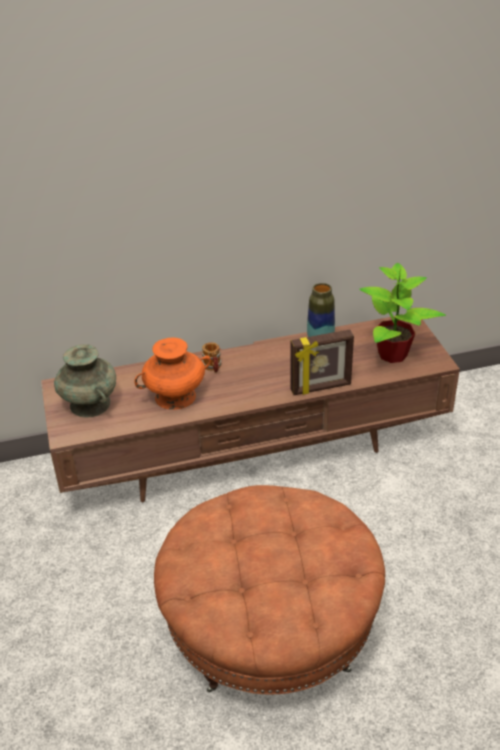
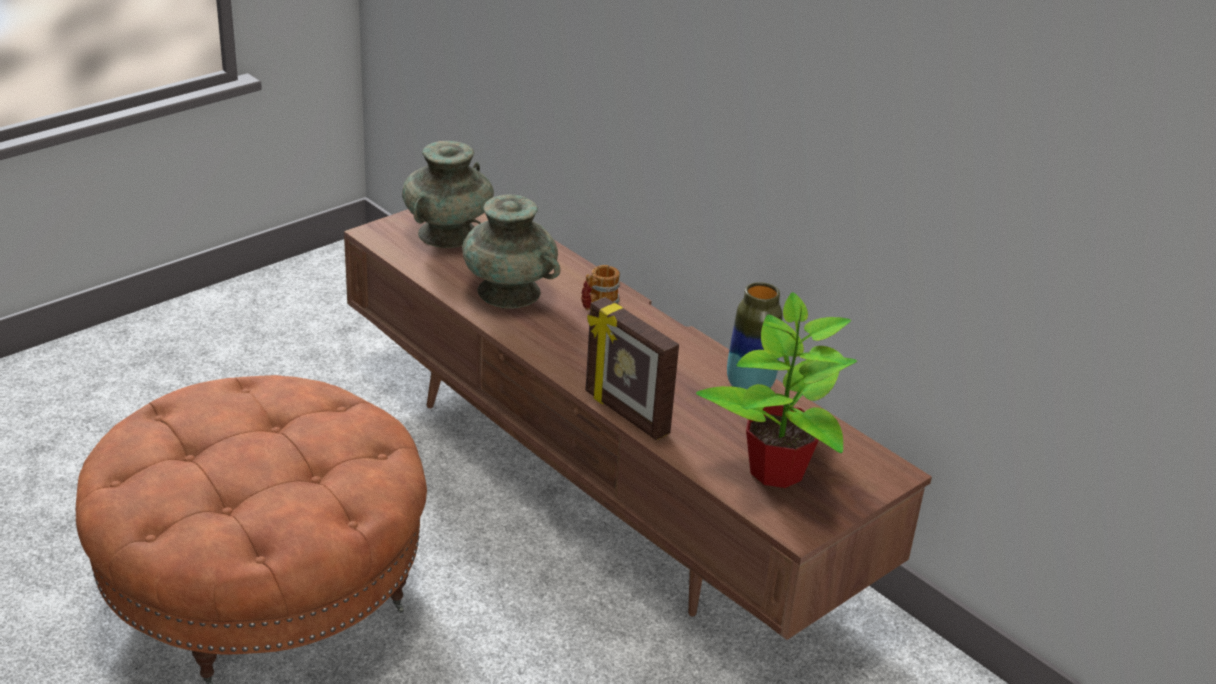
camera: 60 degrees right, 5 degrees down
orange vase [134,338,211,410] -> turquoise vase [462,195,560,308]

